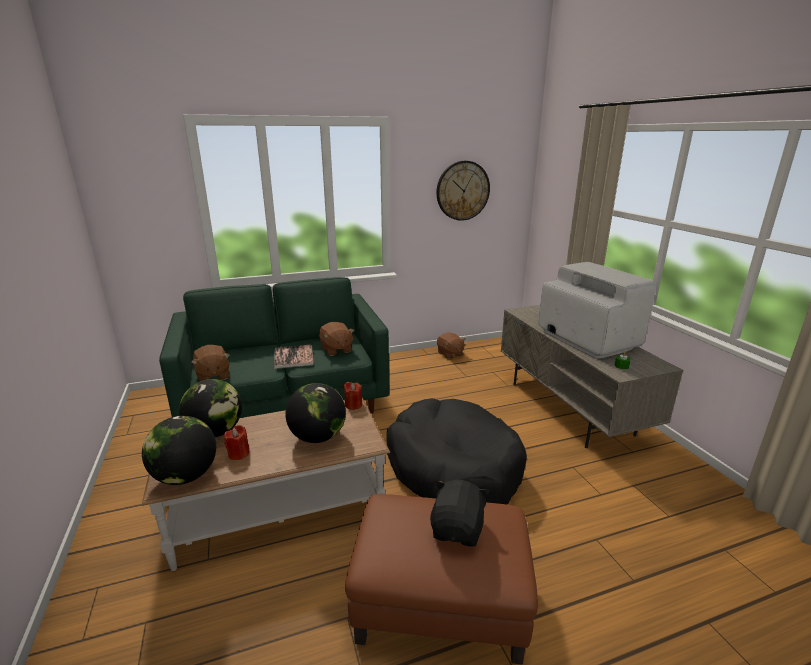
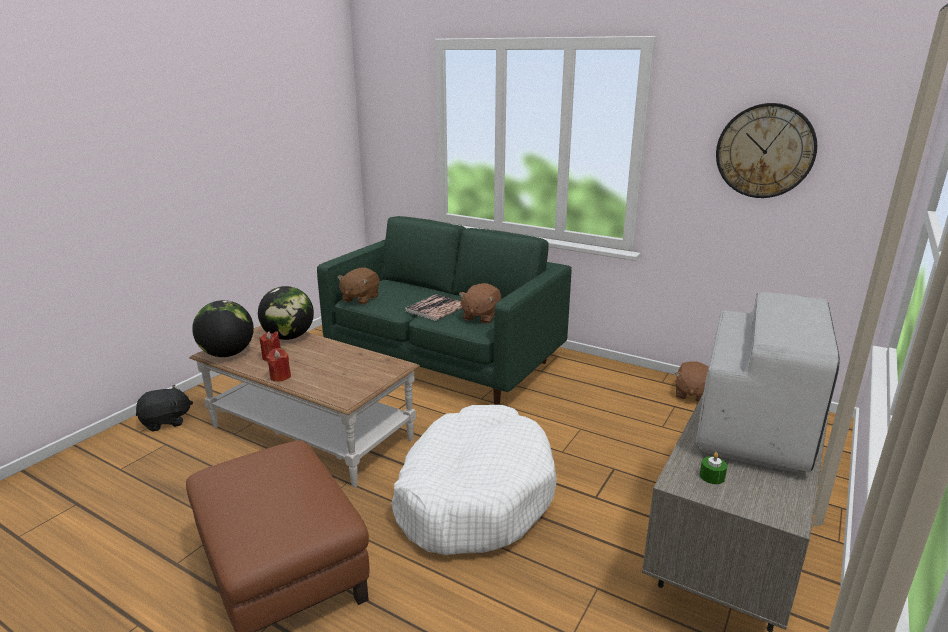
camera: 50 degrees right, 0 degrees up
globe [285,383,346,443] -> none
red candle [344,382,362,410] -> red candle moved to [266,348,291,382]
black dog bed [386,398,527,504] -> white dog bed [391,405,557,555]
black plush toy [430,480,490,547] -> black plush toy moved to [136,385,193,432]

